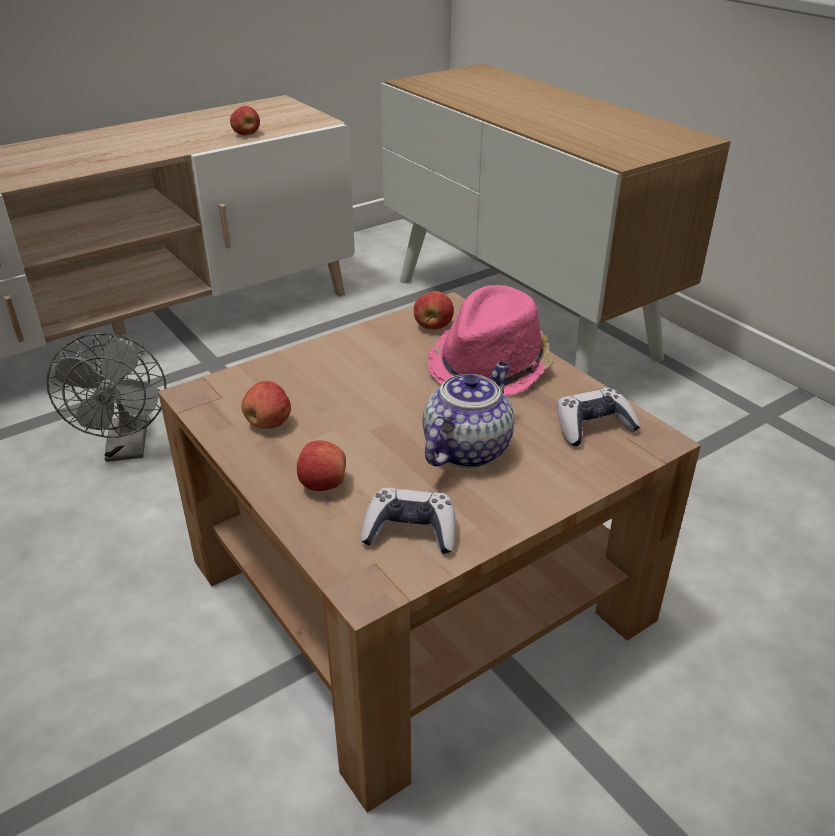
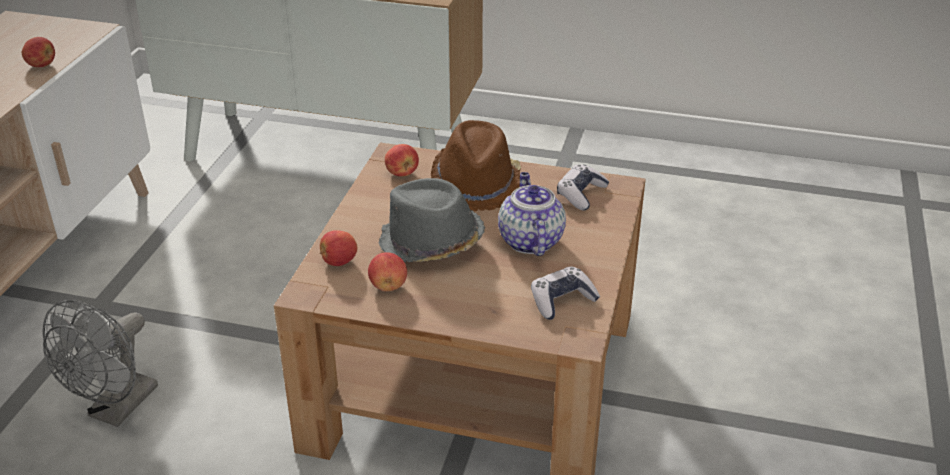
camera: 40 degrees left, 0 degrees up
grey fan [47,333,166,462] -> grey fan turned 75 degrees clockwise [42,300,158,427]
apple [297,441,346,491] -> apple moved to [320,230,357,266]
pink hat [428,285,553,396] -> brown hat [431,120,521,211]
none -> grey hat [378,178,485,262]

